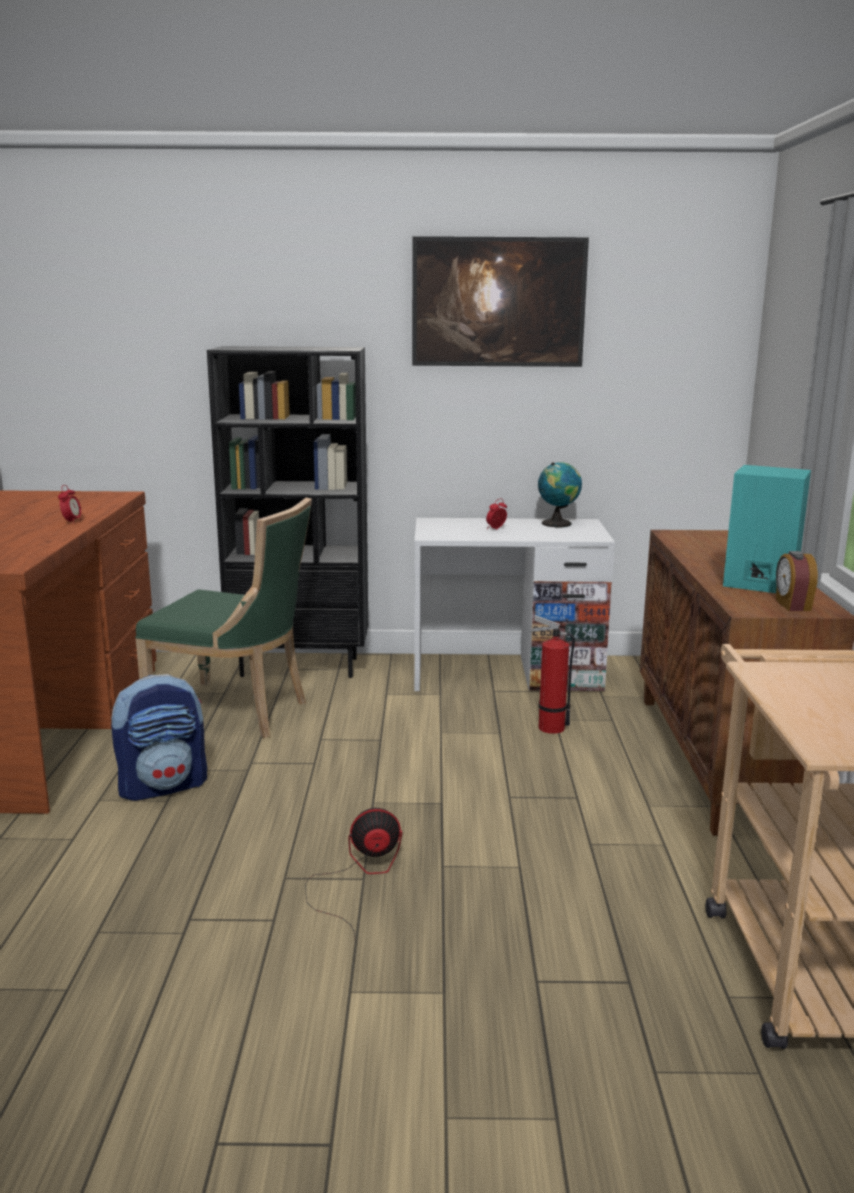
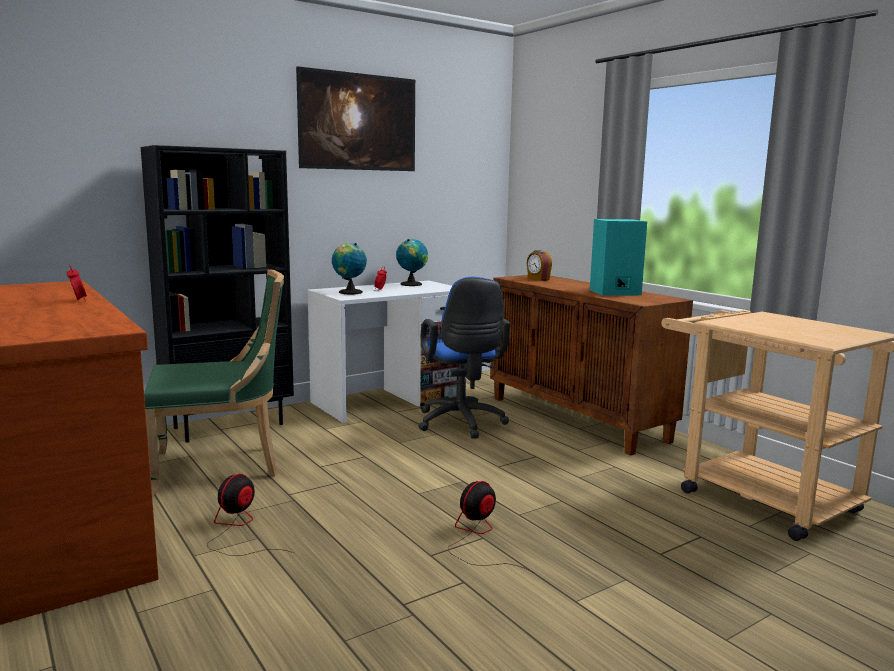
camera: 35 degrees left, 5 degrees down
backpack [111,674,207,801] -> fan [207,474,293,556]
fire extinguisher [530,615,575,734] -> blue office chair [418,277,510,439]
alarm clock [776,551,818,611] -> alarm clock moved to [527,250,552,281]
none -> globe [332,243,367,295]

